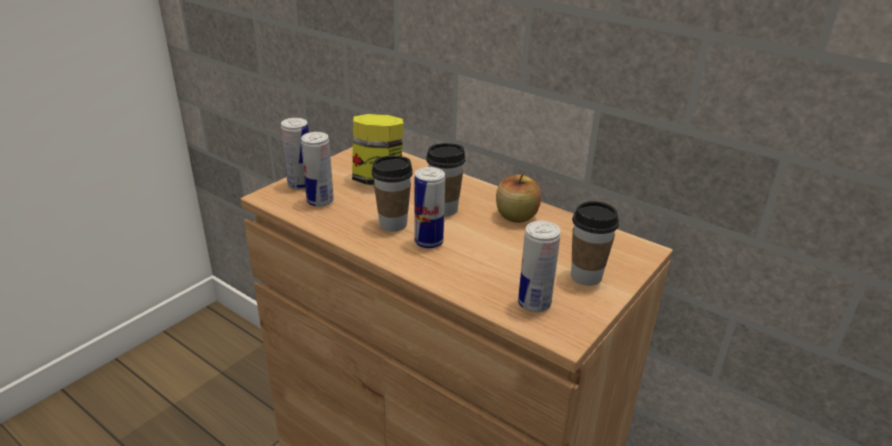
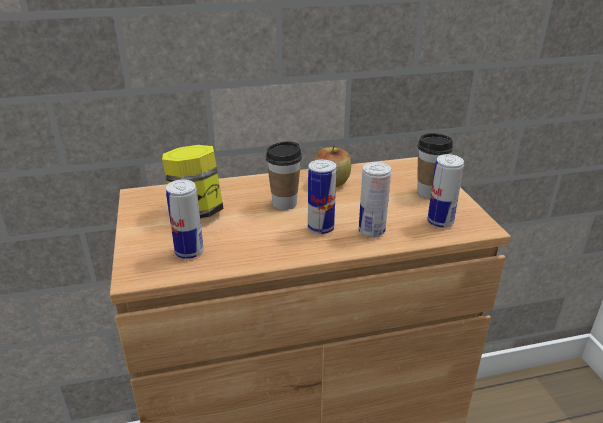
camera: 50 degrees left, 0 degrees up
can [281,118,309,190] -> can moved to [359,162,391,237]
cup [372,156,413,232] -> none

